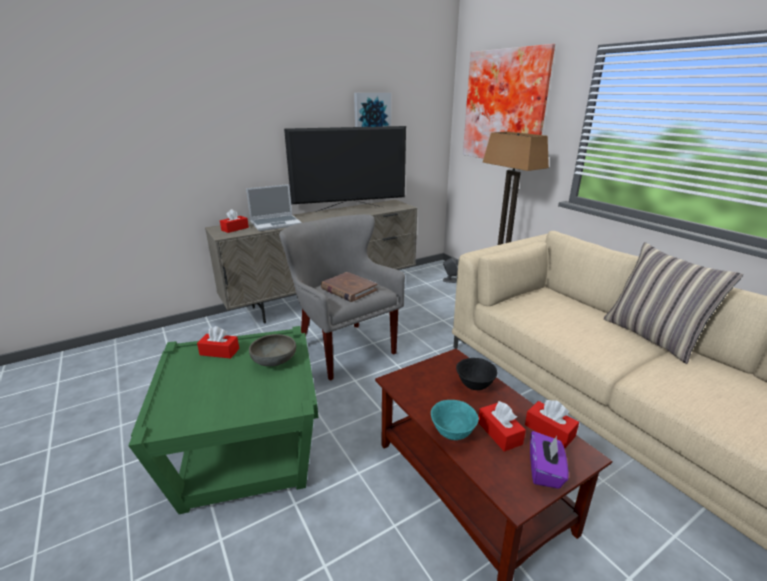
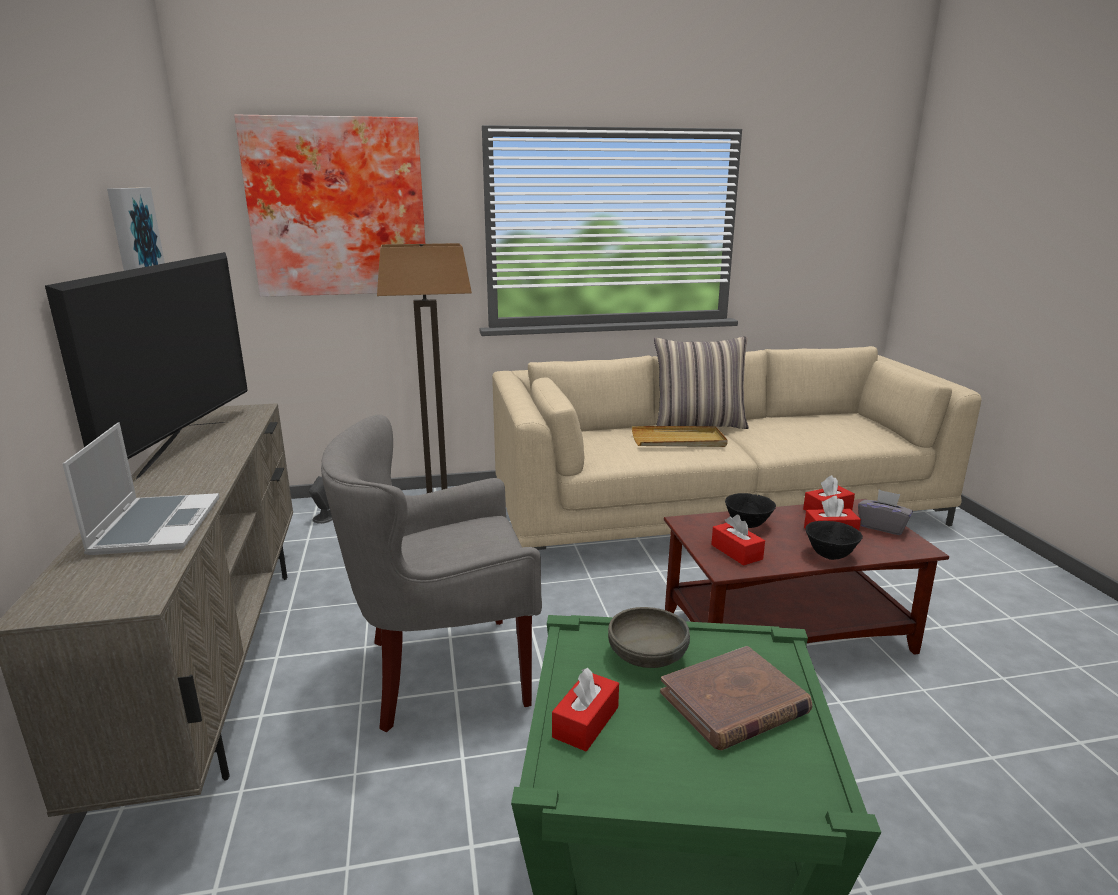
camera: 70 degrees left, 5 degrees down
red tissue box [220,209,249,233] -> red tissue box moved to [711,515,765,566]
brown book [321,272,378,302] -> brown book moved to [660,646,813,750]
turquoise bowl [431,400,479,440] -> black bowl [805,521,863,560]
purple tissue box [530,431,568,489] -> grey tissue box [858,490,913,535]
none -> beige tray [632,426,728,447]

